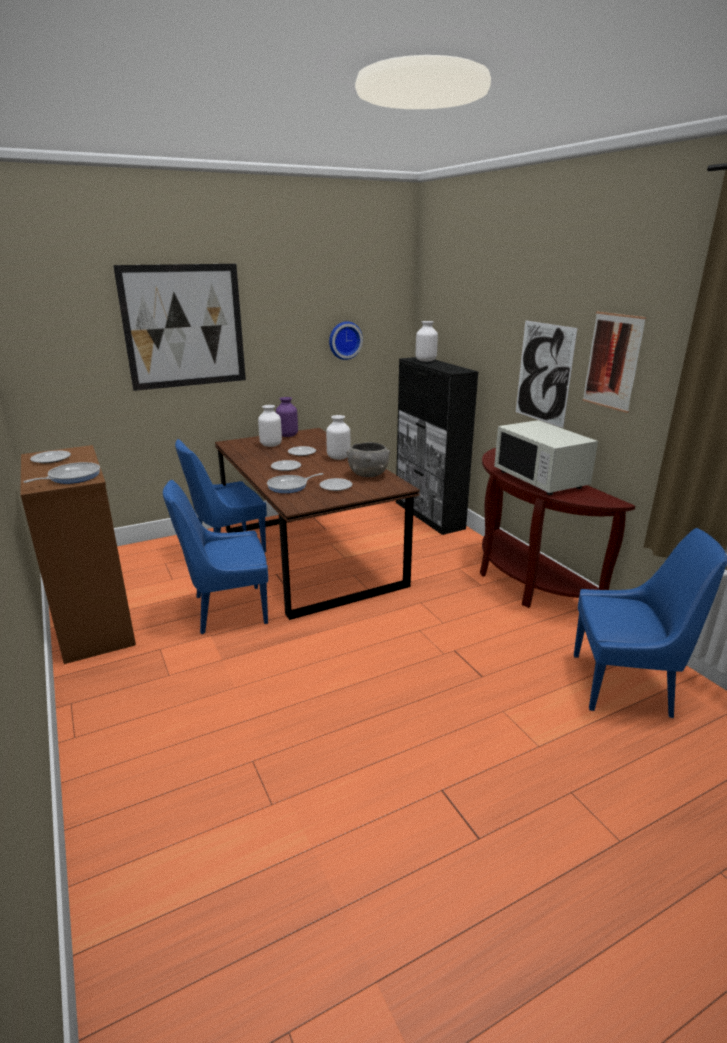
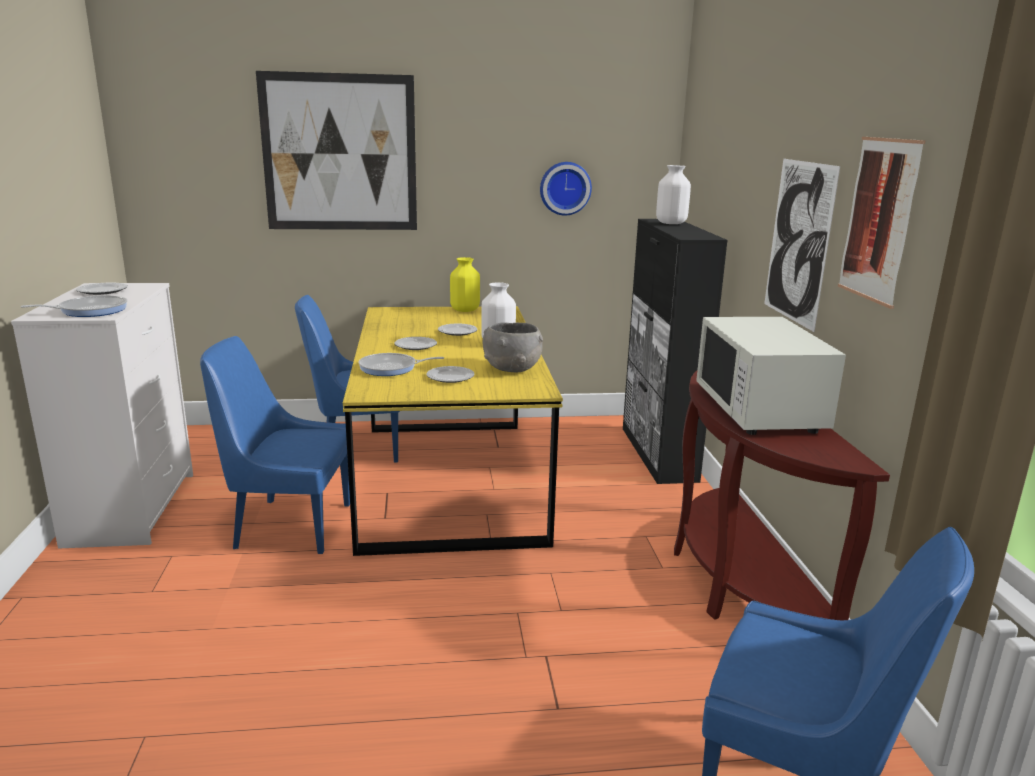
camera: 20 degrees right, 5 degrees down
brown dresser [20,445,136,664] -> white dresser [11,283,193,549]
brown dining table [215,428,420,620] -> yellow dining table [343,306,563,556]
white vase [258,405,282,447] -> none
purple vase [276,397,298,437] -> yellow vase [450,257,480,312]

